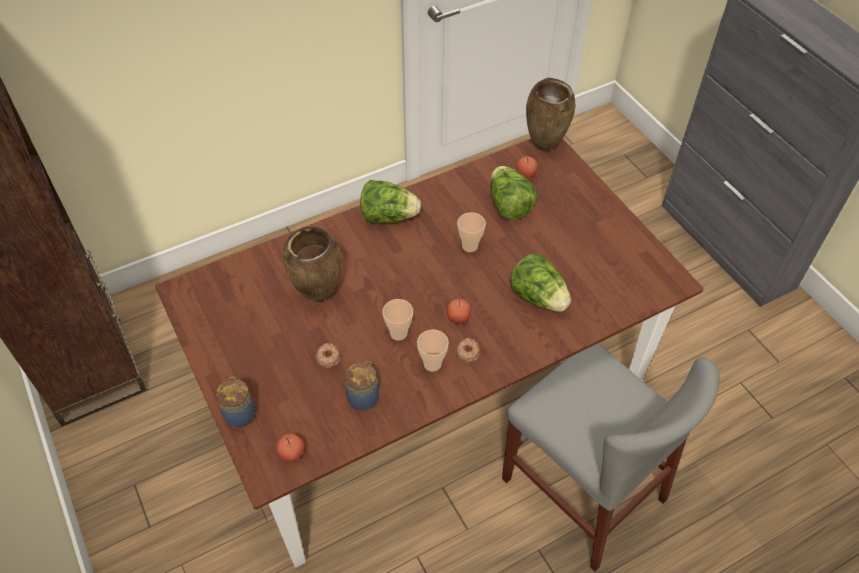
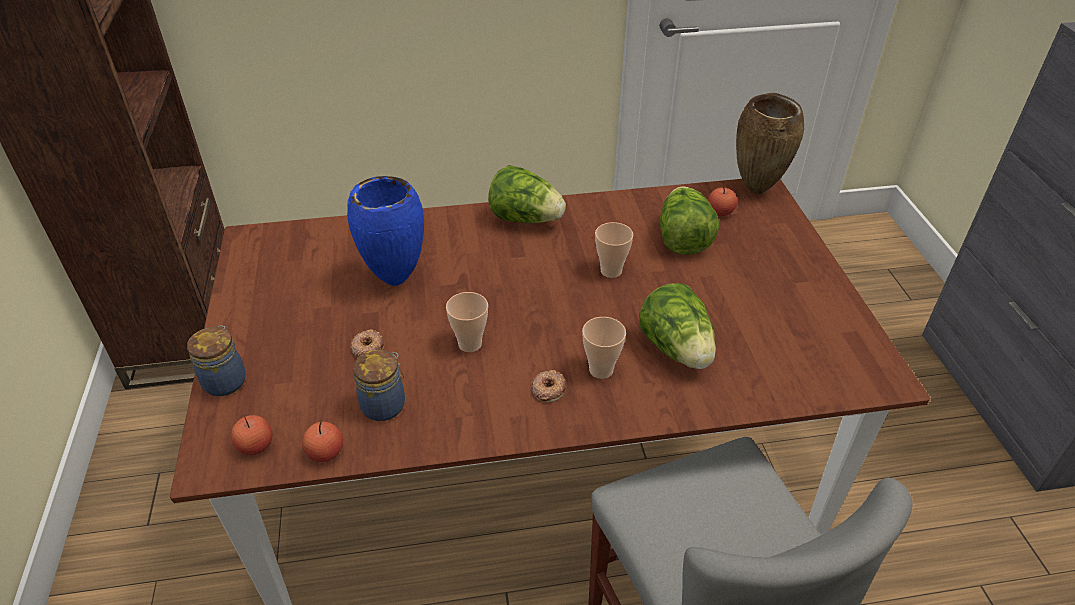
camera: 20 degrees right, 10 degrees down
brown vase [283,227,341,302] -> blue vase [347,176,424,286]
cup [417,330,449,372] -> cup moved to [582,317,626,379]
apple [447,299,471,324] -> apple moved to [302,421,343,462]

